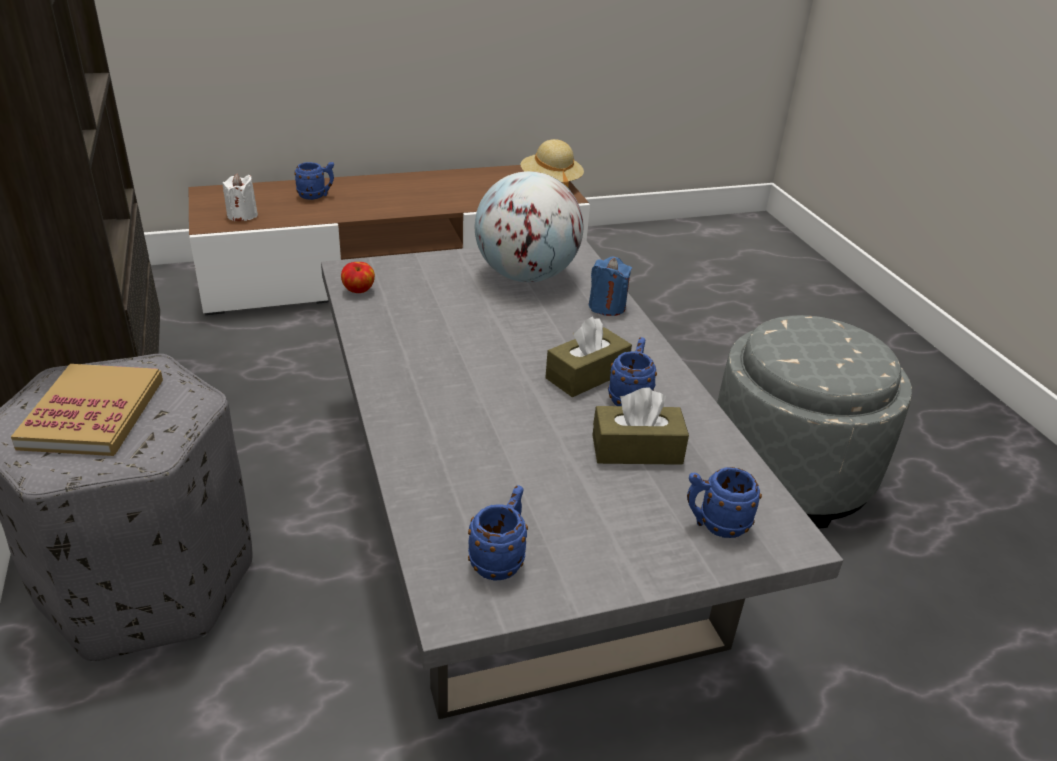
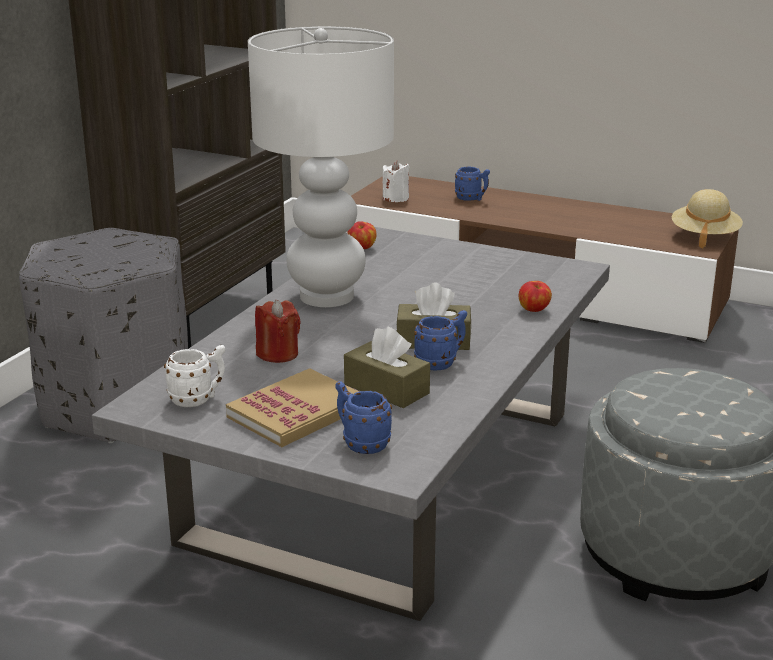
camera: 45 degrees right, 10 degrees down
book [11,364,163,456] -> book moved to [226,368,359,447]
blue mug [468,485,528,580] -> white mug [164,345,225,407]
globe [475,171,583,282] -> none
blue candle [588,256,632,316] -> apple [519,281,552,312]
none -> white table lamp [248,26,394,307]
none -> red candle [255,300,301,363]

